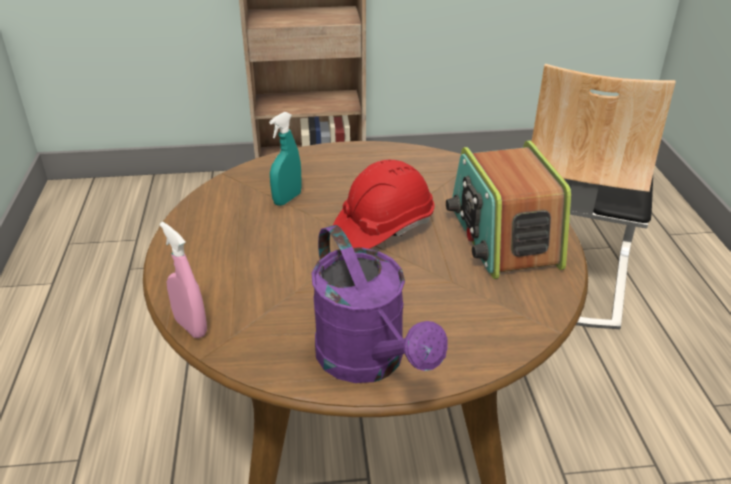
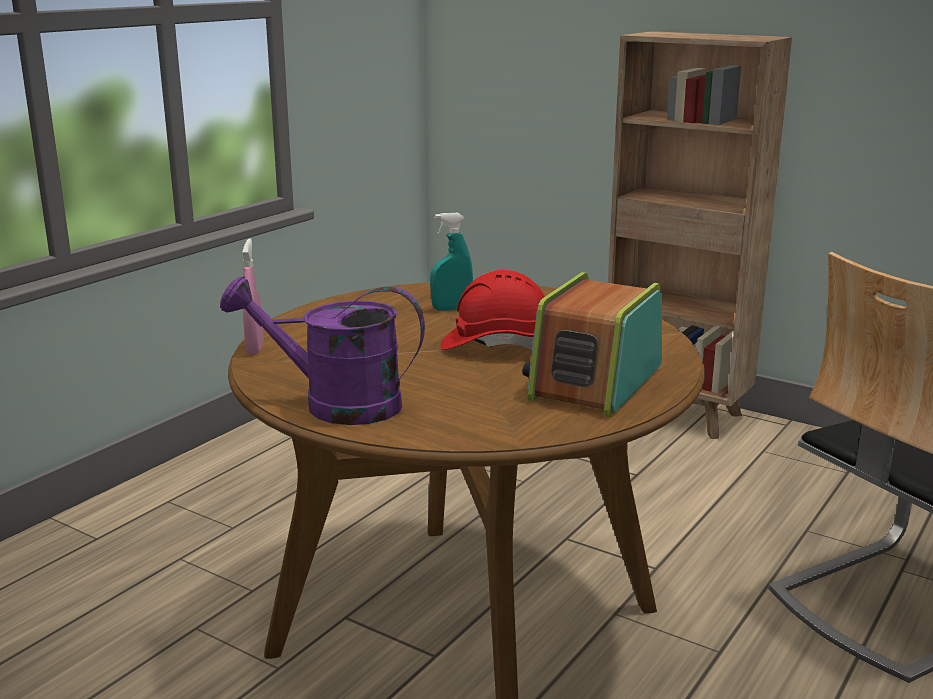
camera: 40 degrees right, 15 degrees down
purple watering can [311,225,448,383] -> purple watering can turned 90 degrees clockwise [220,276,425,425]

